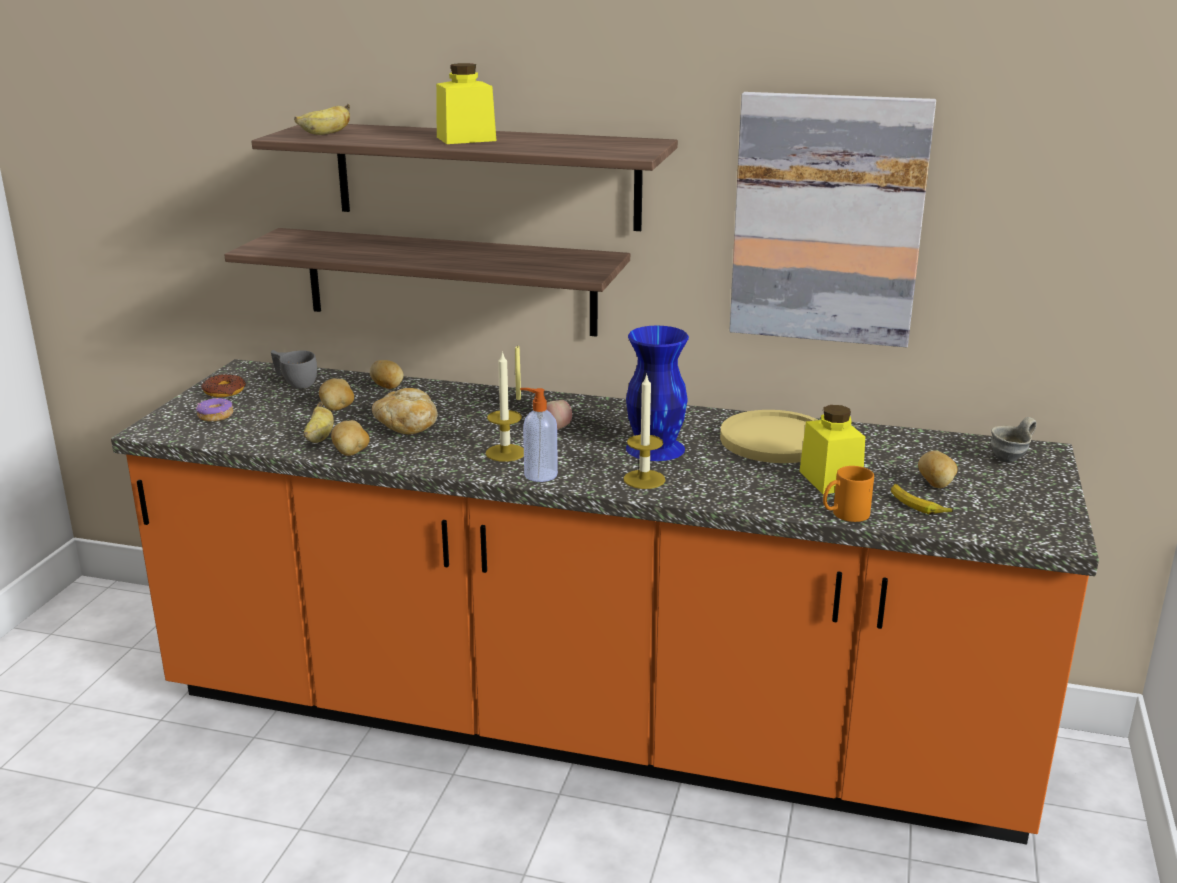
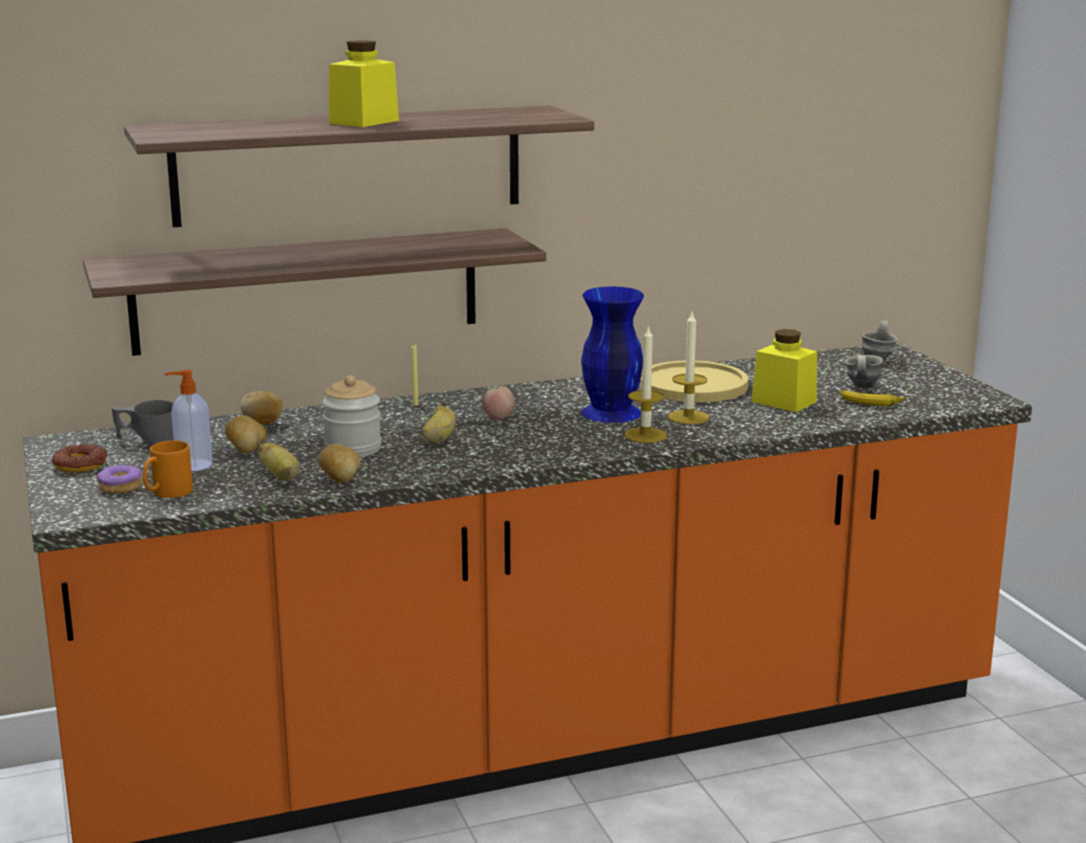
camera: 35 degrees left, 5 degrees down
banana [294,104,350,135] -> banana moved to [421,402,456,443]
bread [372,388,438,434] -> jar [322,375,381,457]
candle [485,351,524,462] -> candle moved to [668,312,709,424]
soap dispenser [520,388,558,482] -> soap dispenser moved to [165,370,212,471]
picture [729,92,936,347] -> none
orange mug [823,466,874,522] -> orange mug moved to [143,440,193,498]
potato [918,450,958,488] -> grey mug [845,355,883,388]

